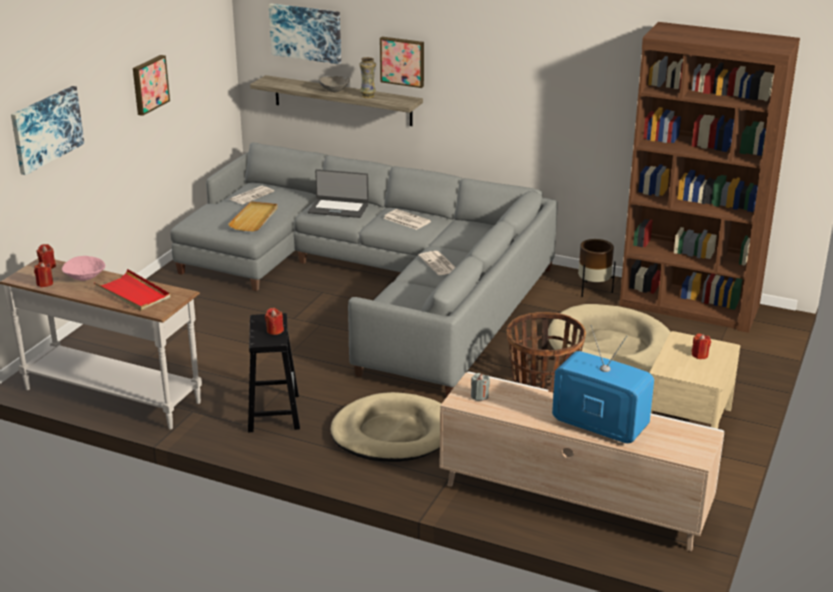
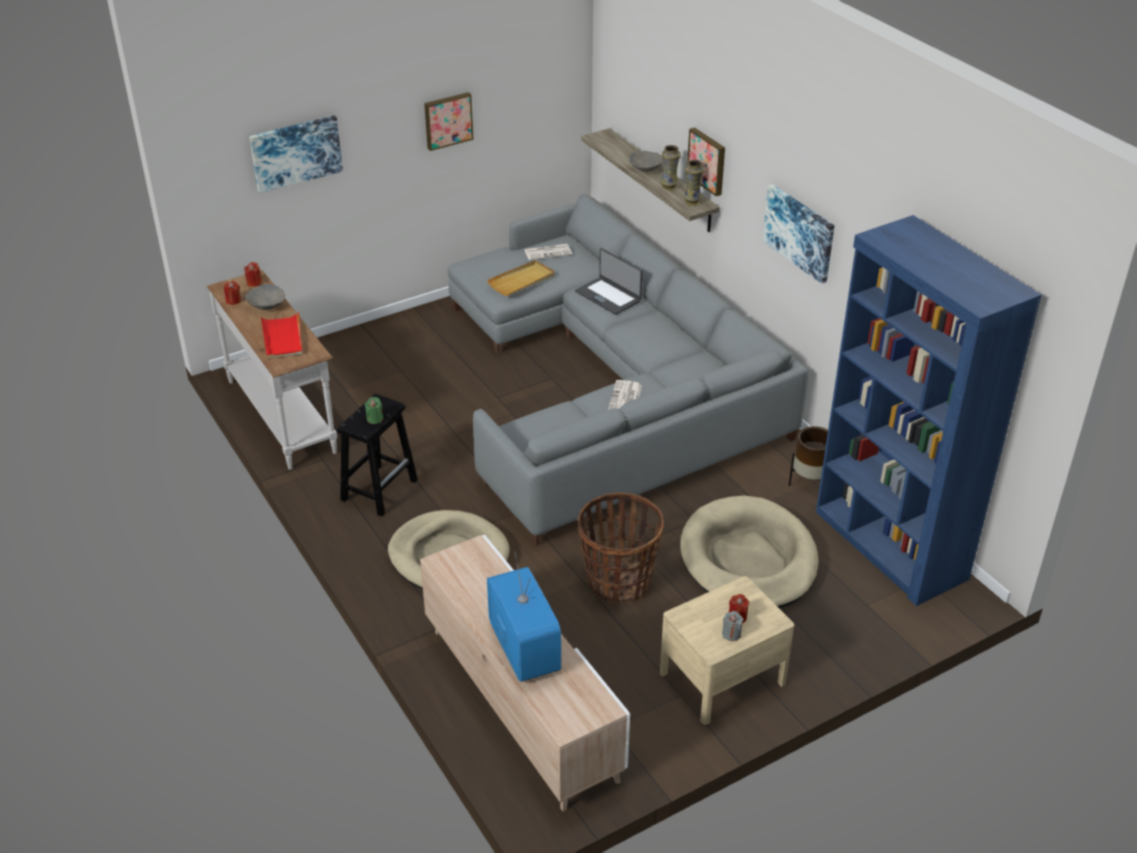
camera: 35 degrees right, 10 degrees up
pink bowl [62,256,105,281] -> grey bowl [245,284,285,310]
red candle [265,308,284,335] -> green candle [365,397,383,424]
picture [269,4,341,64] -> picture moved to [762,184,835,284]
newspaper [384,209,431,230] -> none
grey candle [471,373,490,401] -> grey candle moved to [722,611,743,641]
brown bookcase [619,22,800,333] -> blue bookcase [816,215,1042,606]
none -> vase [684,160,704,206]

